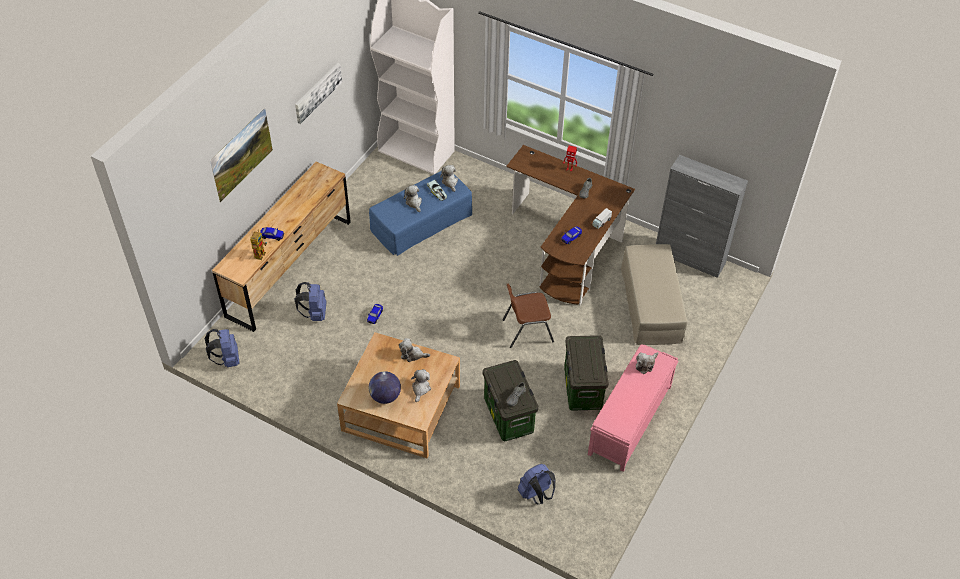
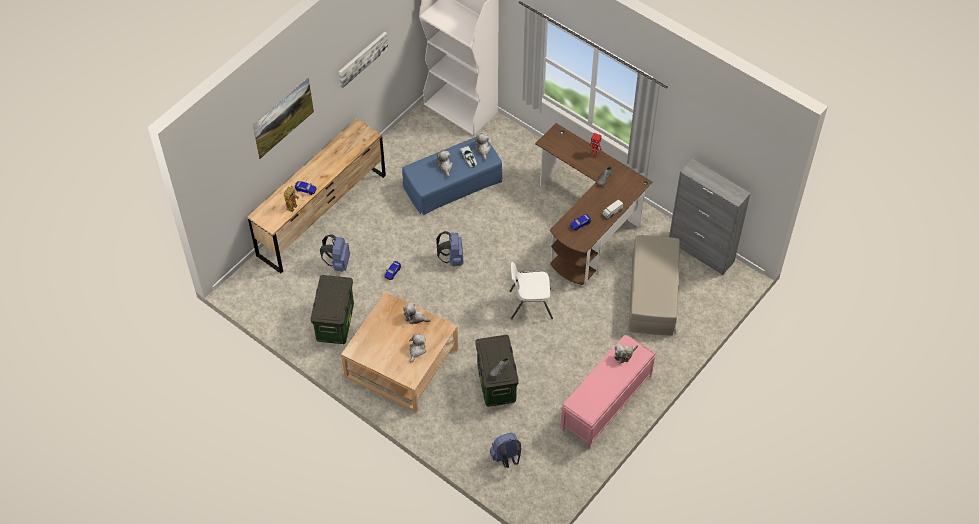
camera: 10 degrees right, 5 degrees up
blue backpack [205,329,240,367] -> blue backpack moved to [436,231,464,266]
globe [369,371,401,404] -> none
brown chair [503,284,554,348] -> white chair [509,262,553,319]
storage box [564,335,609,411] -> storage box moved to [311,275,354,344]

